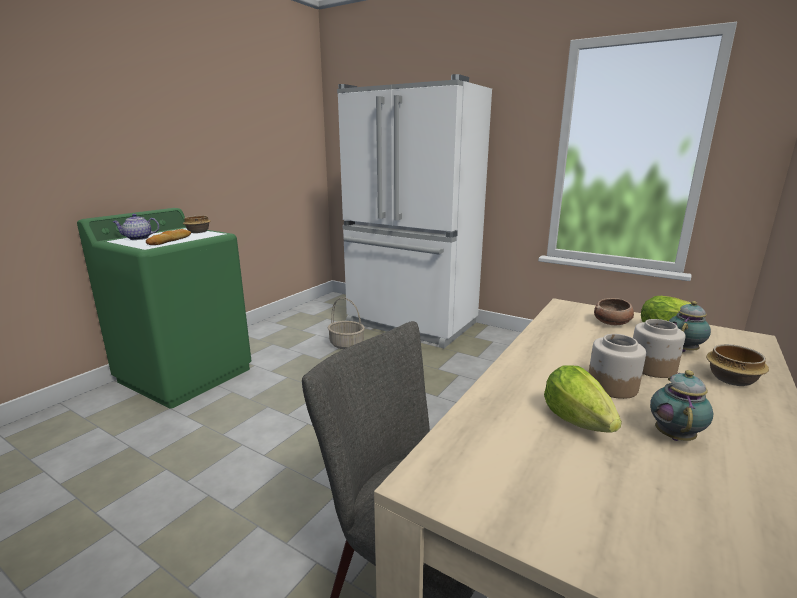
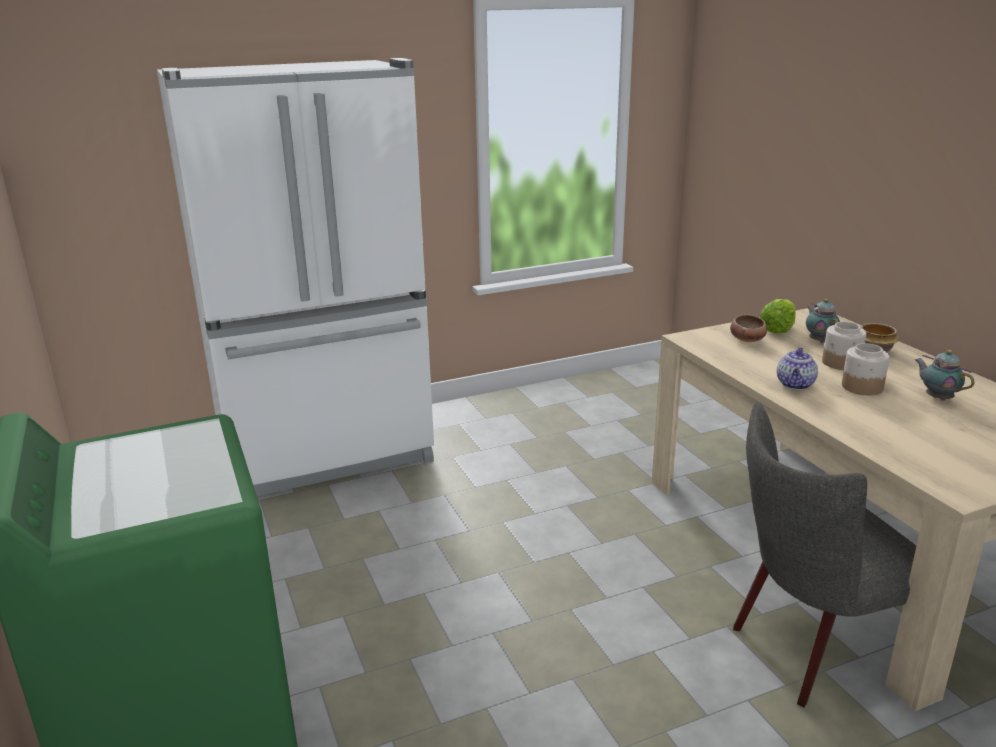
camera: 55 degrees left, 5 degrees up
teapot [112,214,159,240] -> teapot moved to [777,347,818,390]
bread [146,229,191,245] -> none
bowl [183,215,211,233] -> none
basket [328,297,365,349] -> none
lettuce [544,365,622,432] -> none

